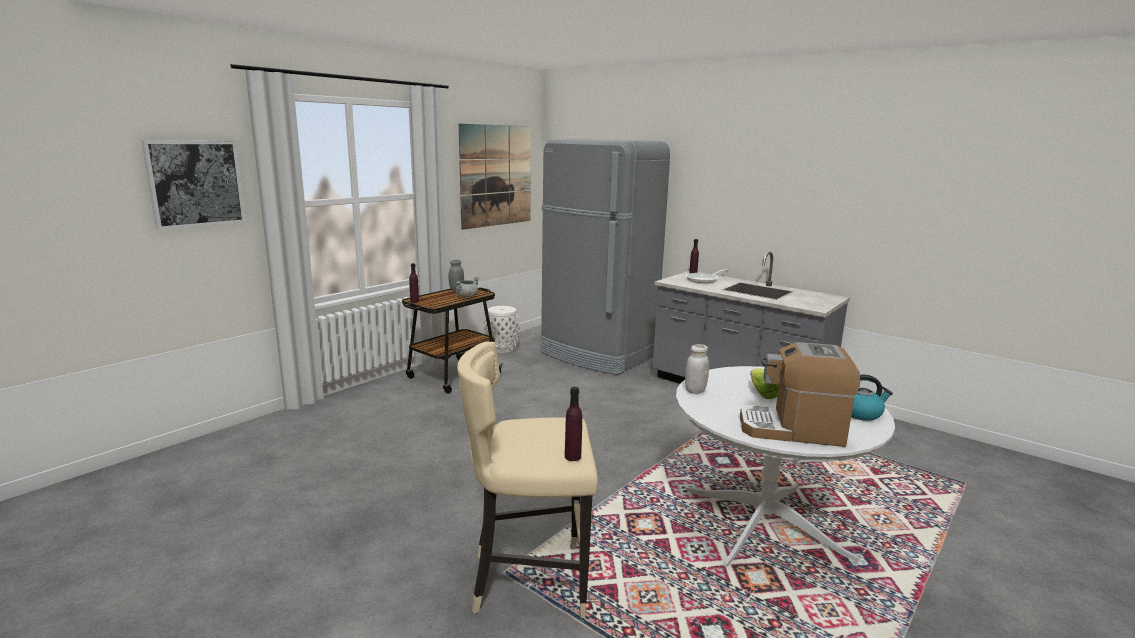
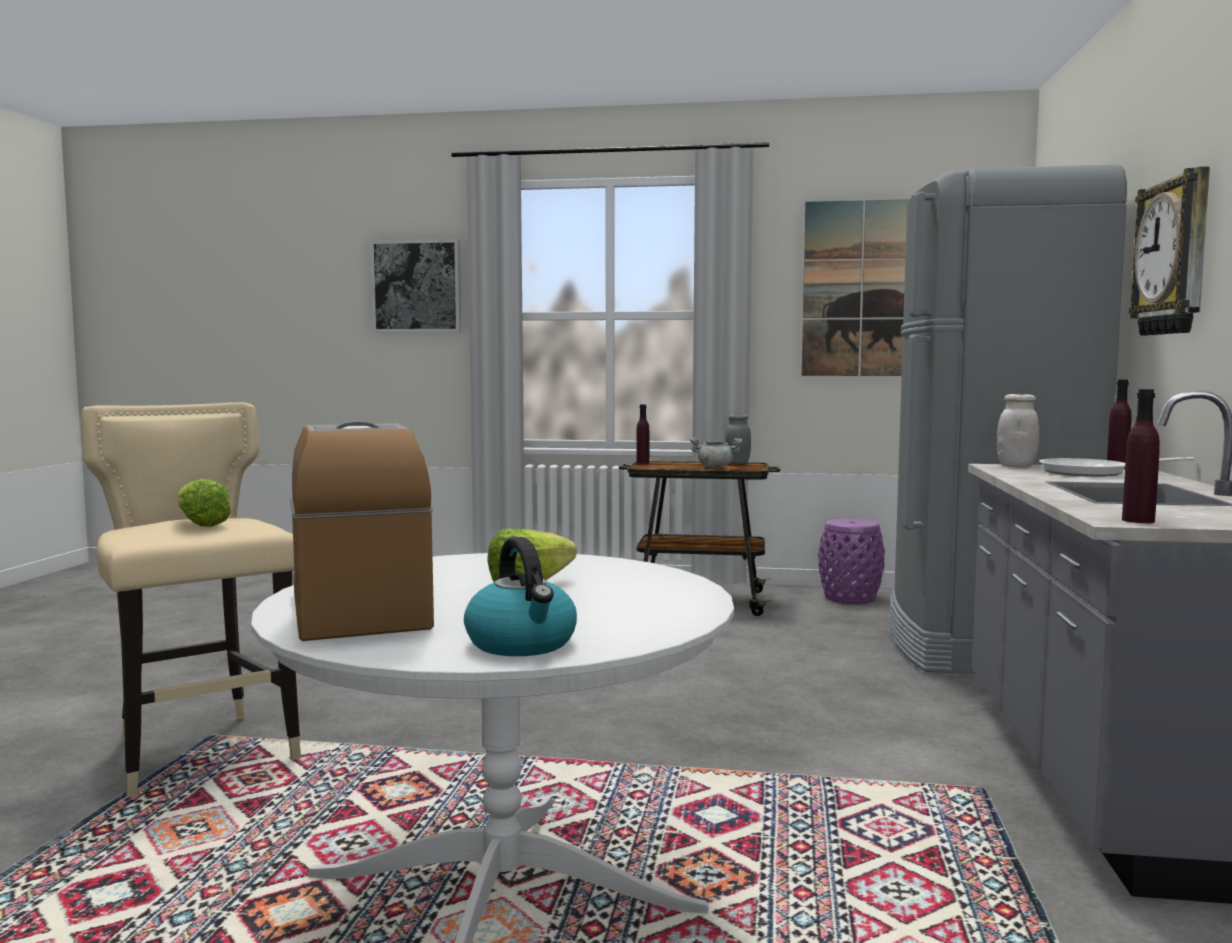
camera: 60 degrees right, 10 degrees down
white stool [484,306,520,354] -> purple stool [818,518,885,604]
purple bottle [565,387,582,461] -> purple bottle moved to [1122,389,1160,523]
white jar [685,344,709,394] -> white jar moved to [997,394,1039,467]
none -> lettuce [177,479,231,527]
none -> wall clock [1129,166,1210,336]

